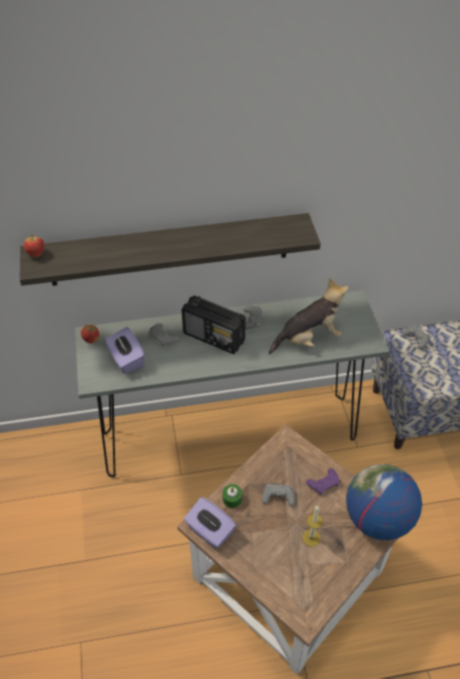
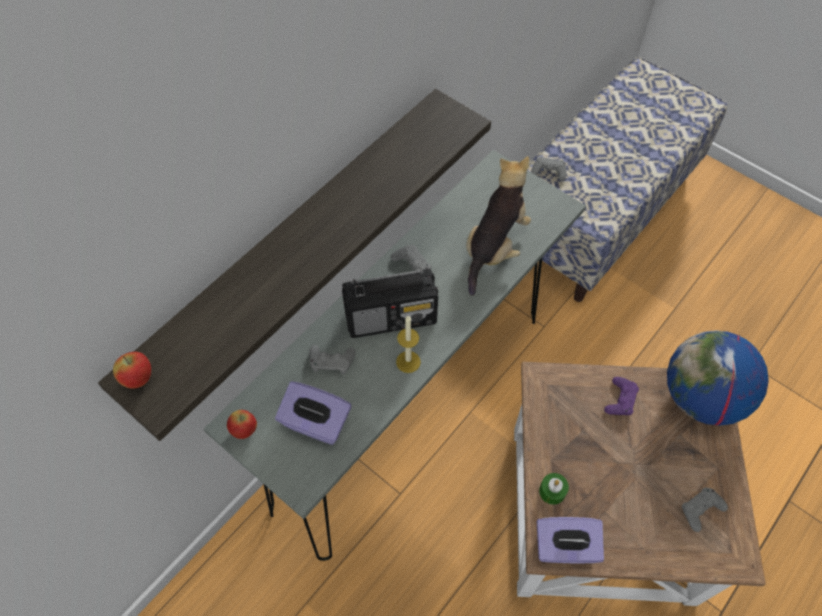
camera: 40 degrees left, 10 degrees up
grey game controller [262,483,295,506] -> grey game controller moved to [682,487,728,532]
candle [302,505,323,547] -> candle moved to [396,316,421,373]

